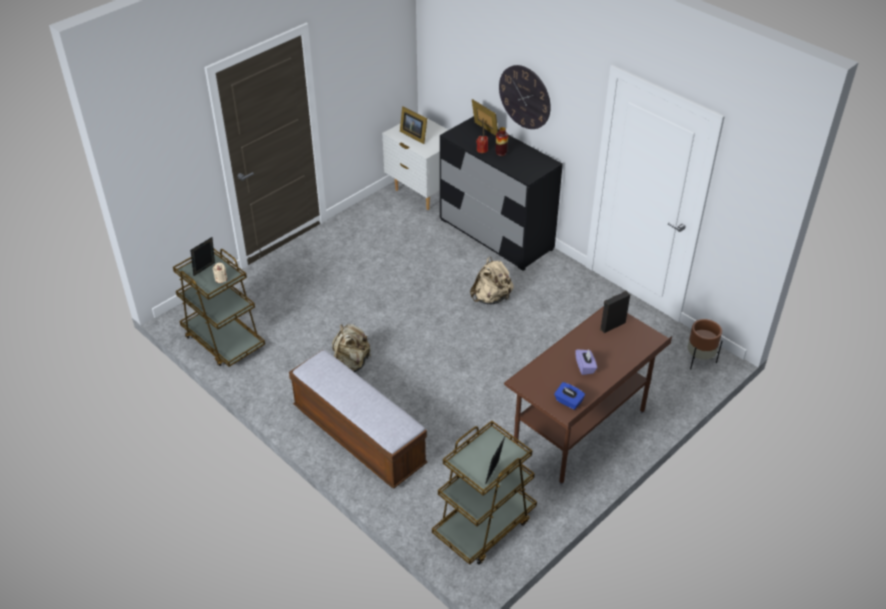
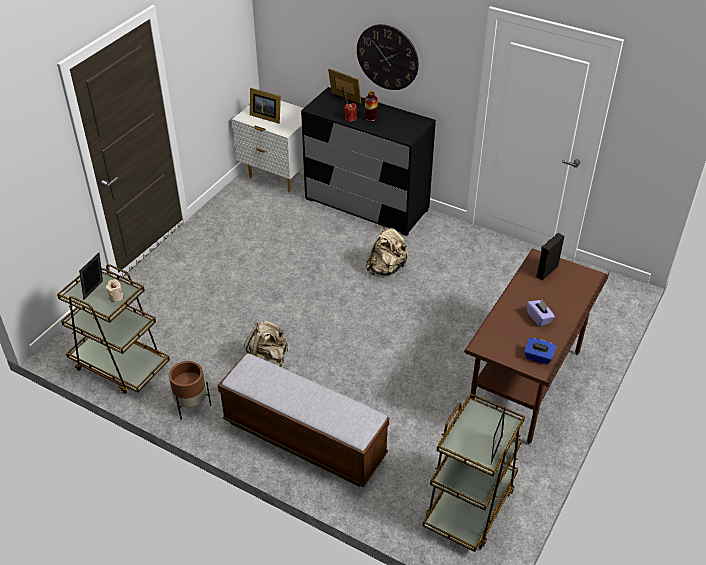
camera: 15 degrees left, 0 degrees up
brown planter [688,319,723,370] -> brown planter moved to [169,361,211,420]

